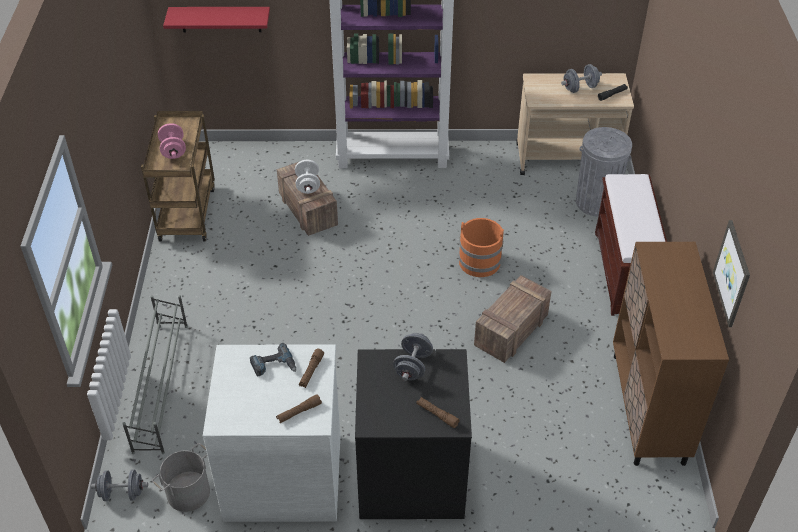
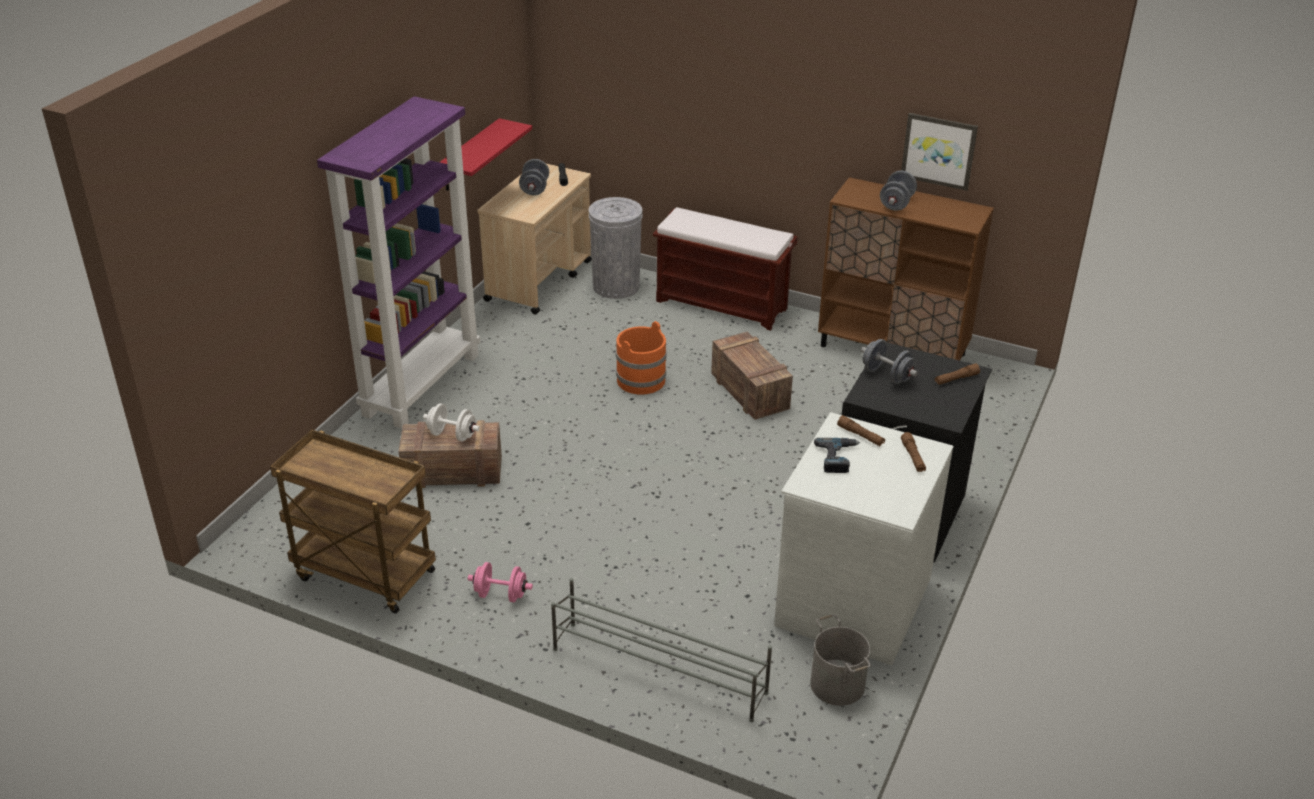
camera: 65 degrees left, 10 degrees down
grey dumbbell [91,470,148,501] -> grey dumbbell moved to [880,171,917,211]
pink dumbbell [158,123,186,159] -> pink dumbbell moved to [468,562,533,602]
red shelf [163,7,270,32] -> red shelf moved to [440,118,532,191]

